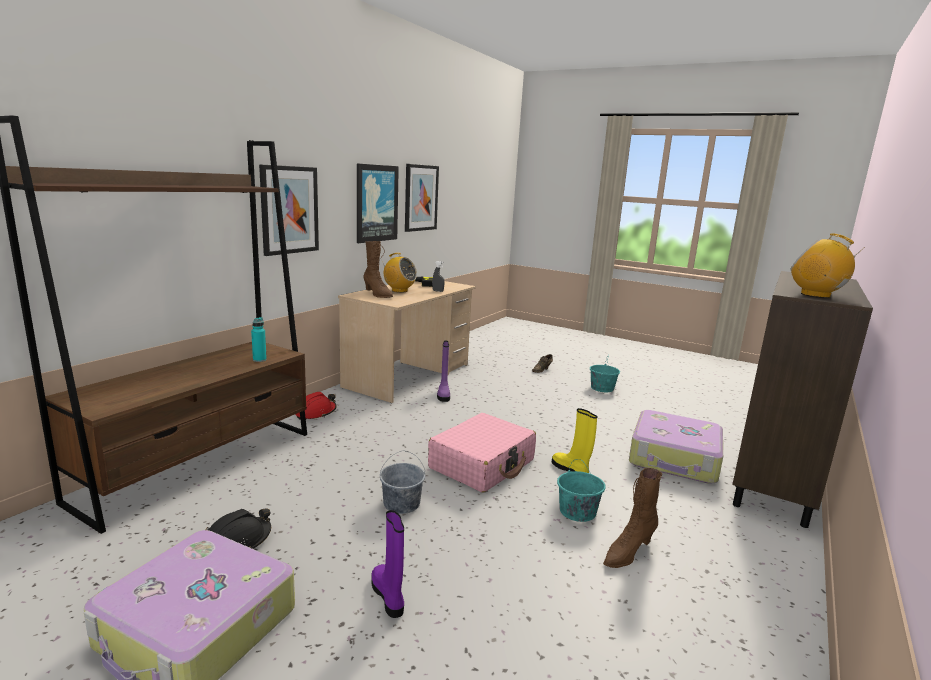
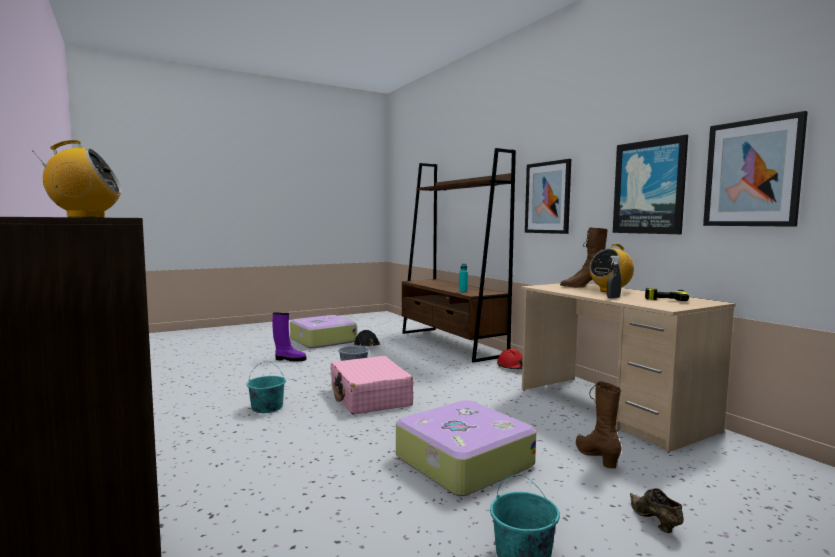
camera: 120 degrees right, 10 degrees down
purple boot [437,341,450,402] -> none
yellow boot [552,408,597,473] -> none
brown boot [603,468,662,568] -> brown boot moved to [576,381,622,468]
suitcase [629,410,723,484] -> suitcase moved to [396,400,536,496]

